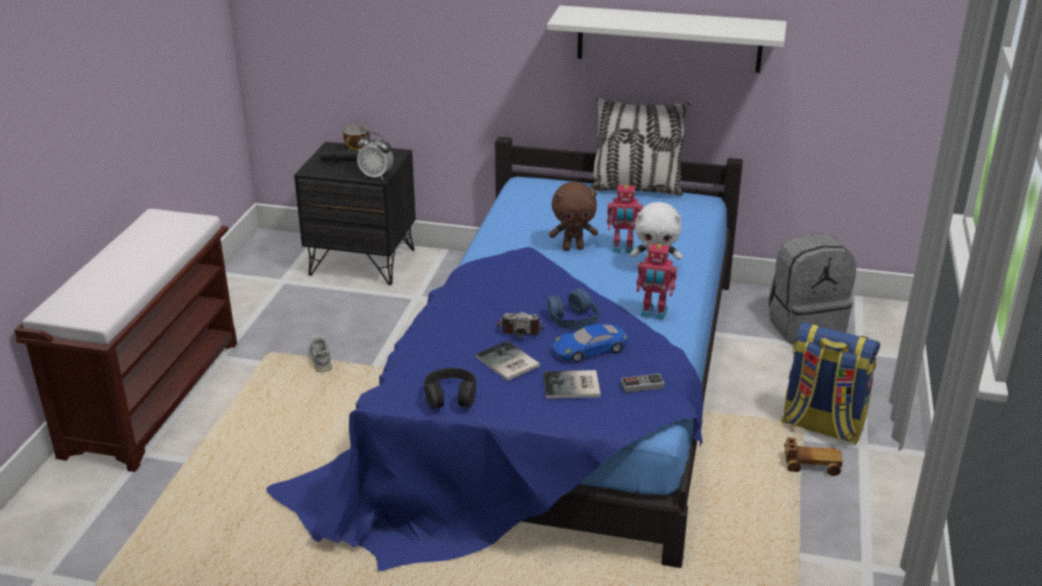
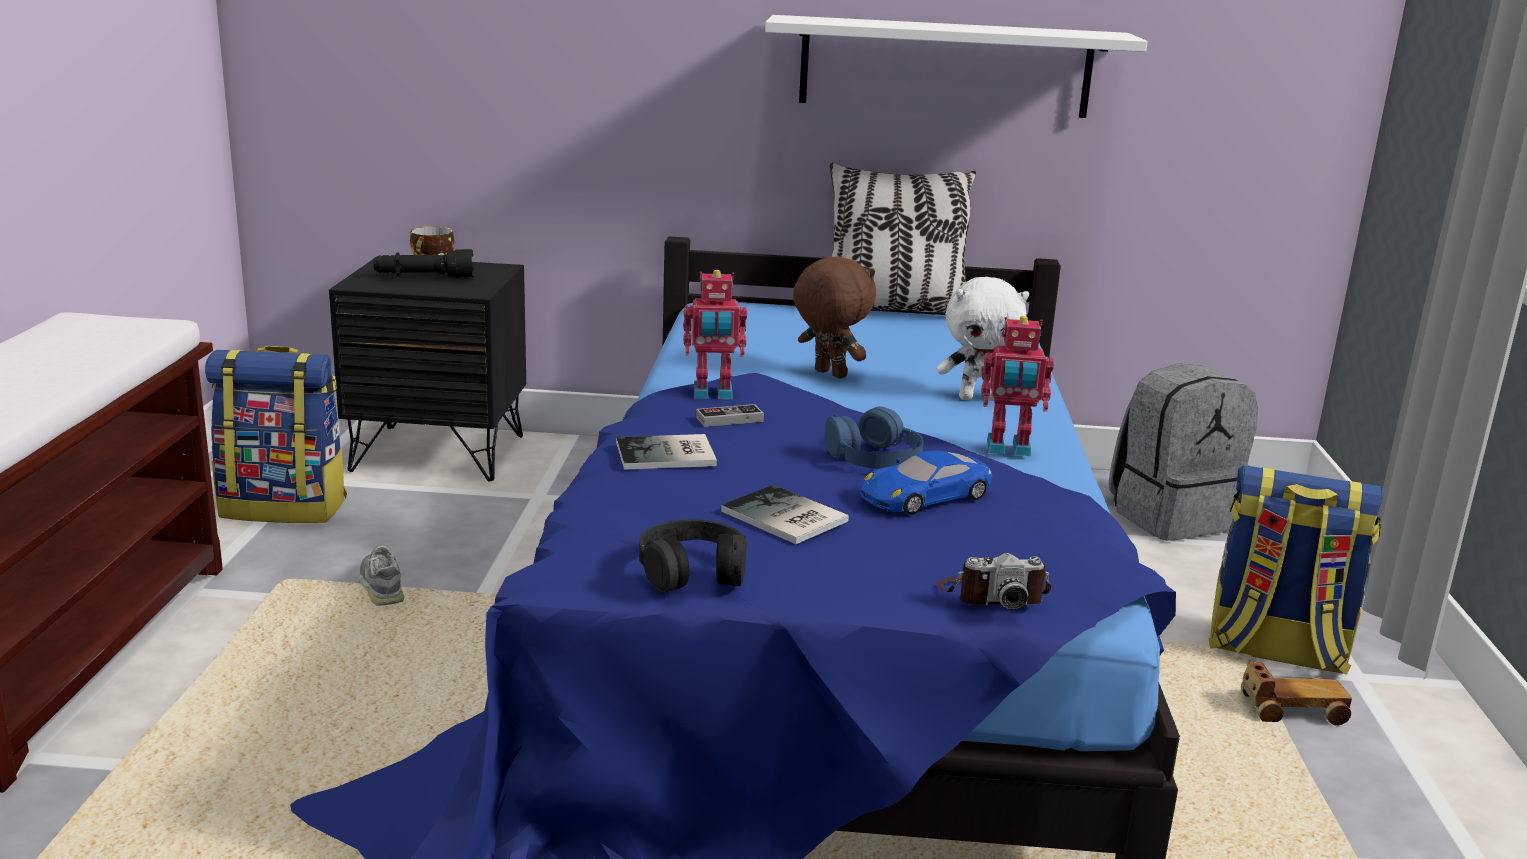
camera: 10 degrees left, 10 degrees down
alarm clock [357,133,393,180] -> none
camera [497,312,544,337] -> camera moved to [937,553,1051,610]
book [543,370,601,399] -> book moved to [616,434,717,470]
brown plush toy [549,182,598,251] -> brown plush toy turned 120 degrees counterclockwise [793,256,876,379]
toy robot [607,184,643,253] -> toy robot moved to [683,270,747,399]
game controller [621,374,665,393] -> game controller moved to [696,404,764,427]
none -> backpack [205,346,347,523]

